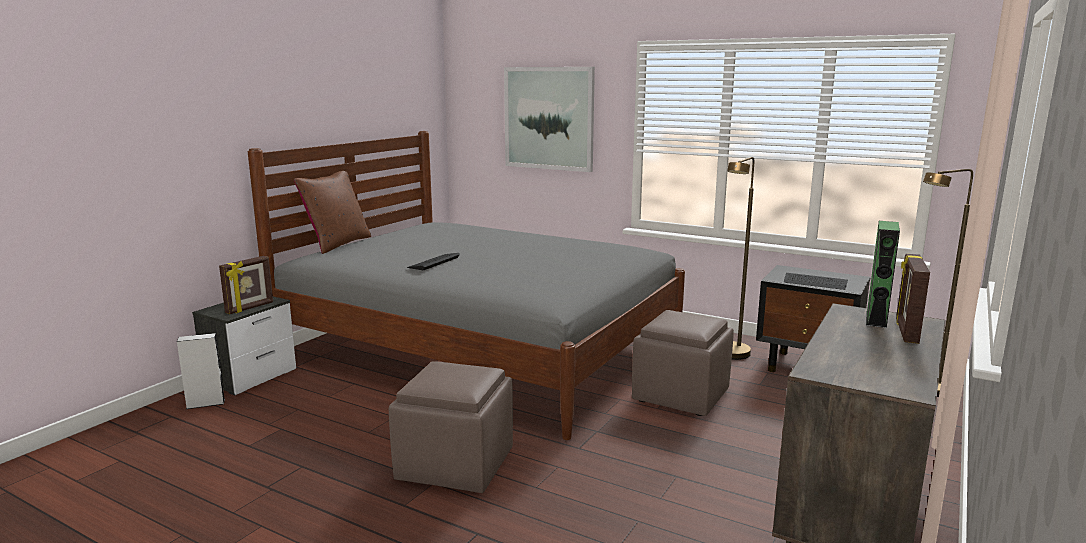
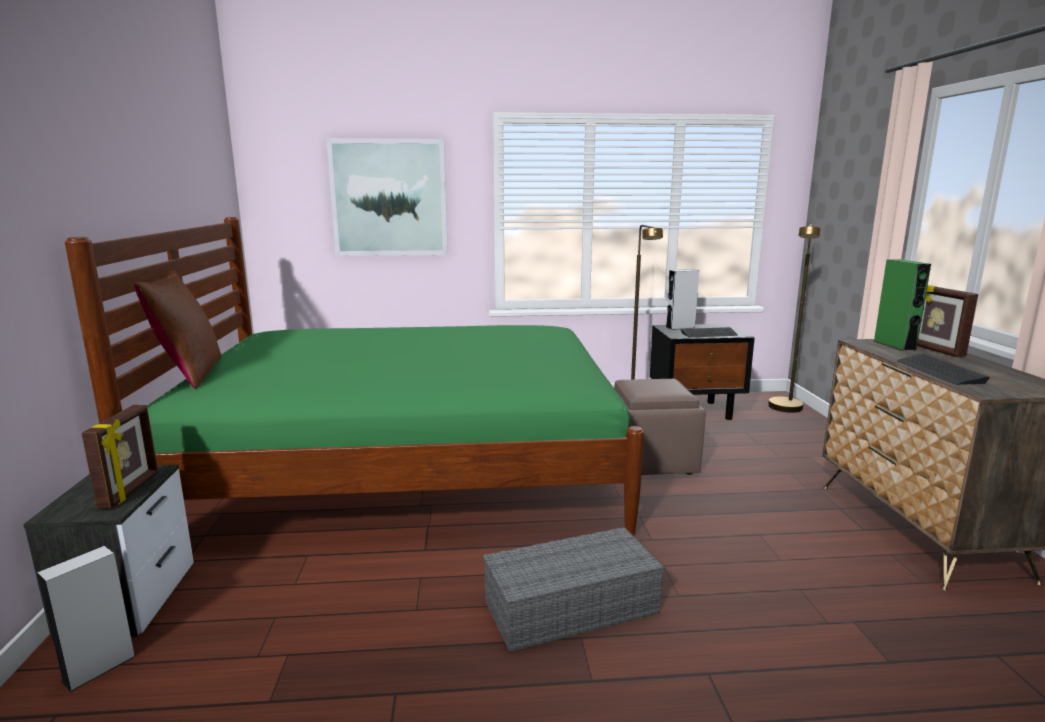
camera: 35 degrees left, 0 degrees up
grey bed [248,131,685,440] -> green bed [65,217,644,535]
brown ottoman [389,361,513,493] -> grey storage box [483,527,664,652]
keyboard [407,253,460,270] -> keyboard moved to [897,353,990,385]
none -> grey speaker [665,269,699,330]

